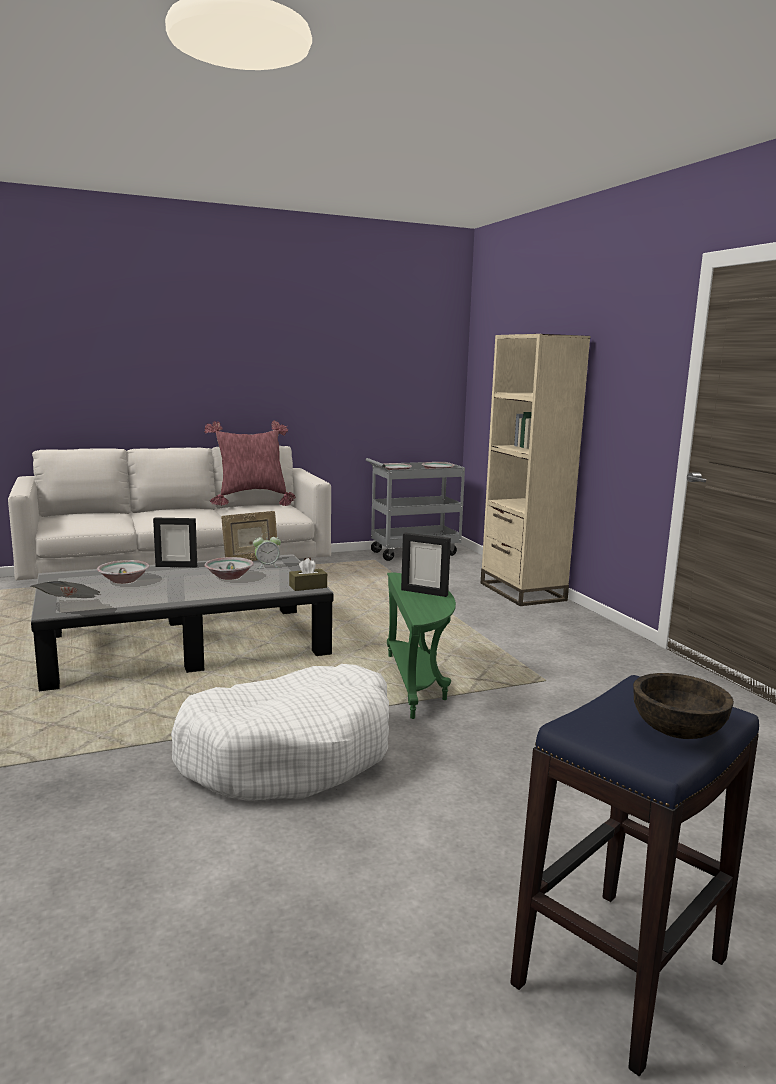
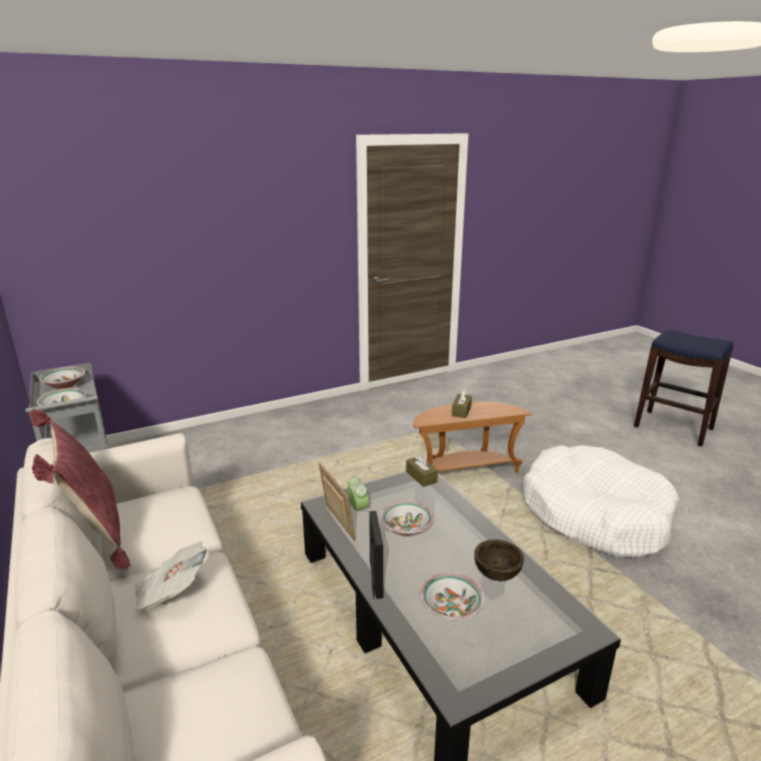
camera: 95 degrees left, 10 degrees up
newspaper [31,581,101,598] -> newspaper moved to [135,541,209,612]
green side table [387,573,456,719] -> brown side table [413,402,532,473]
picture frame [401,533,451,597] -> brown tissue box [452,390,472,418]
beige bookcase [481,334,591,606] -> none
brown bowl [633,673,734,739] -> brown bowl moved to [474,539,524,581]

